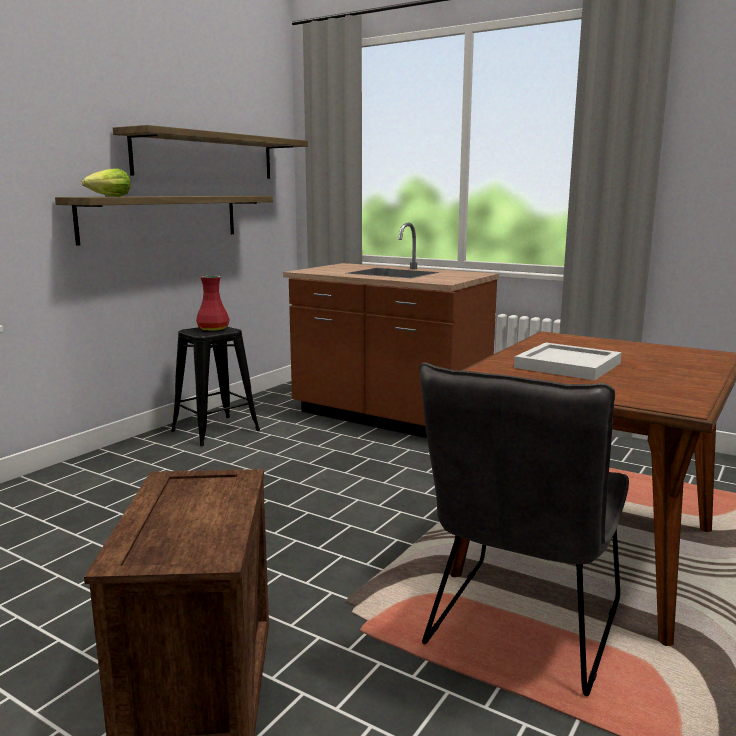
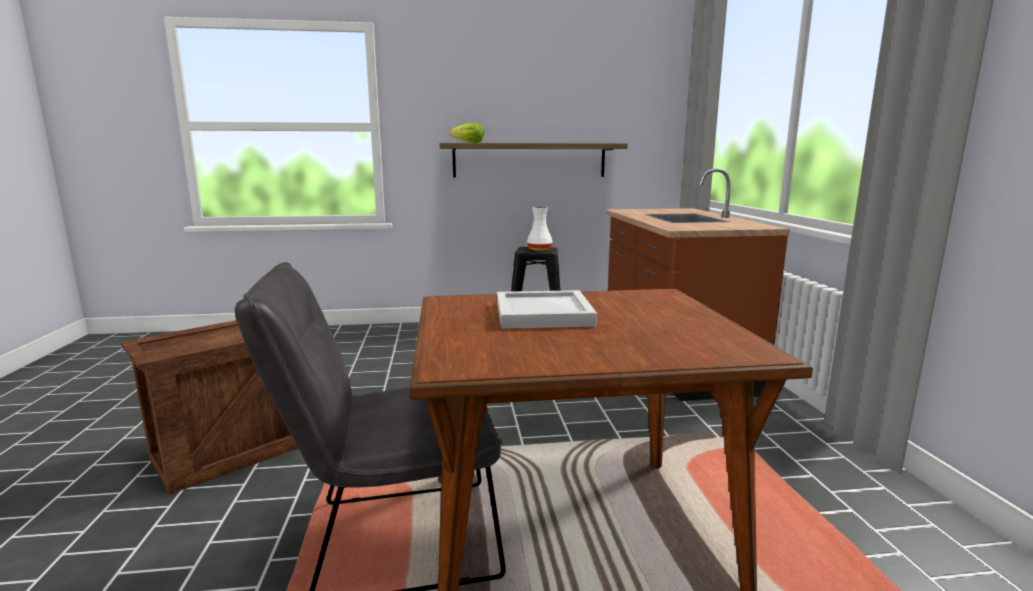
camera: 50 degrees right, 0 degrees up
shelf [113,125,308,179] -> none
red vase [196,276,230,331] -> white vase [527,207,553,251]

